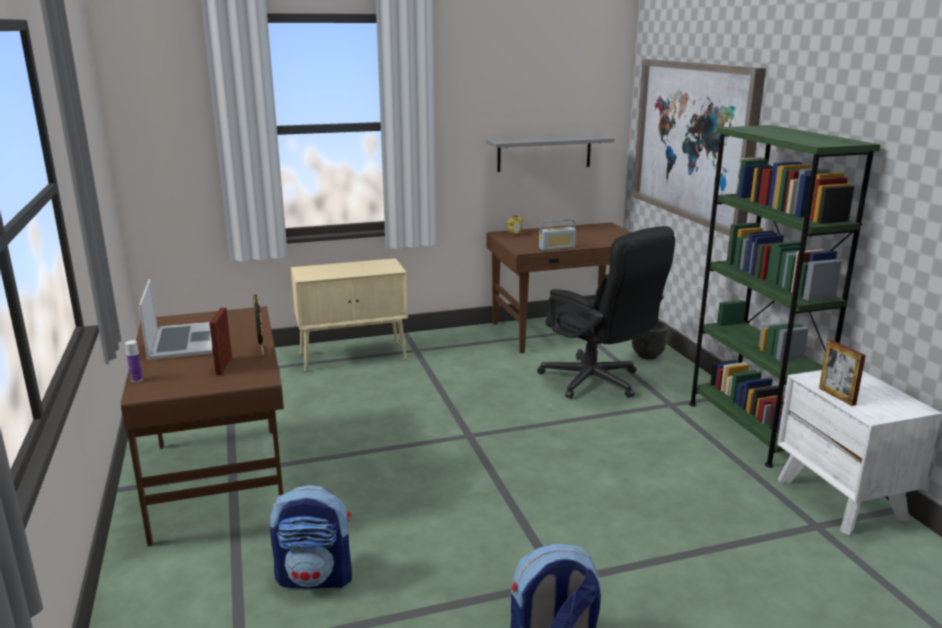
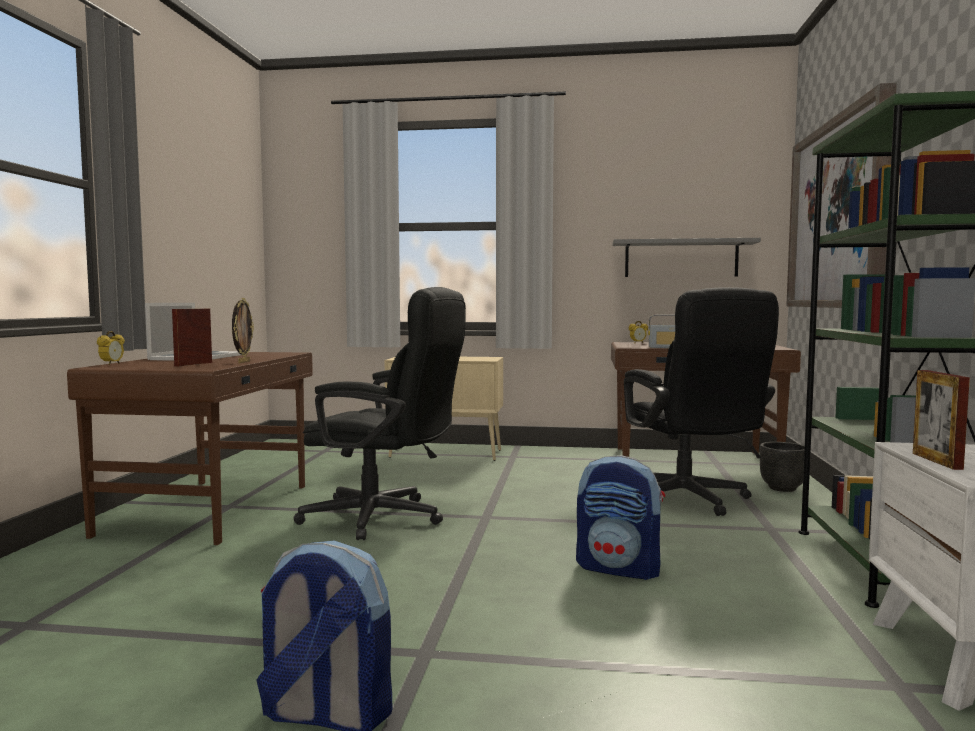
camera: 25 degrees right, 15 degrees down
bottle [125,340,143,382] -> alarm clock [97,331,125,365]
backpack [270,485,352,589] -> backpack moved to [576,455,665,580]
none -> black office chair [294,287,466,540]

